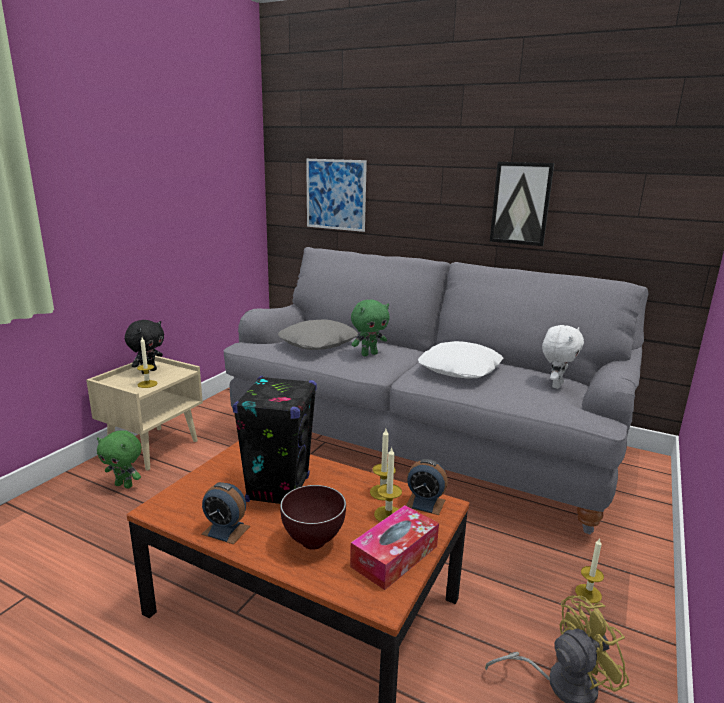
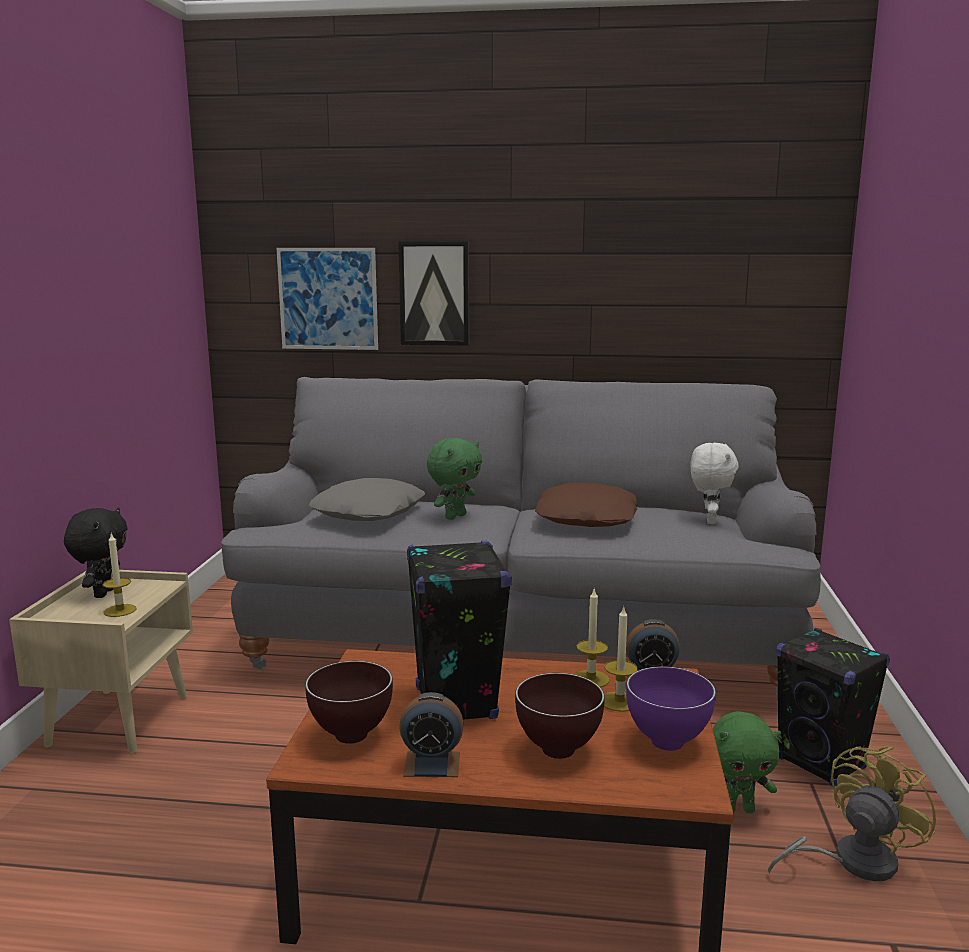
camera: 20 degrees left, 5 degrees down
green plush toy [97,430,142,489] -> green plush toy moved to [713,711,781,813]
tissue box [350,505,439,590] -> purple bowl [626,666,716,751]
white pillow [418,341,503,379] -> brown pillow [535,483,638,527]
picture [490,162,555,246] -> picture moved to [398,241,469,346]
candle [575,538,604,603] -> black speaker [776,628,890,786]
none -> brown bowl [305,661,393,744]

